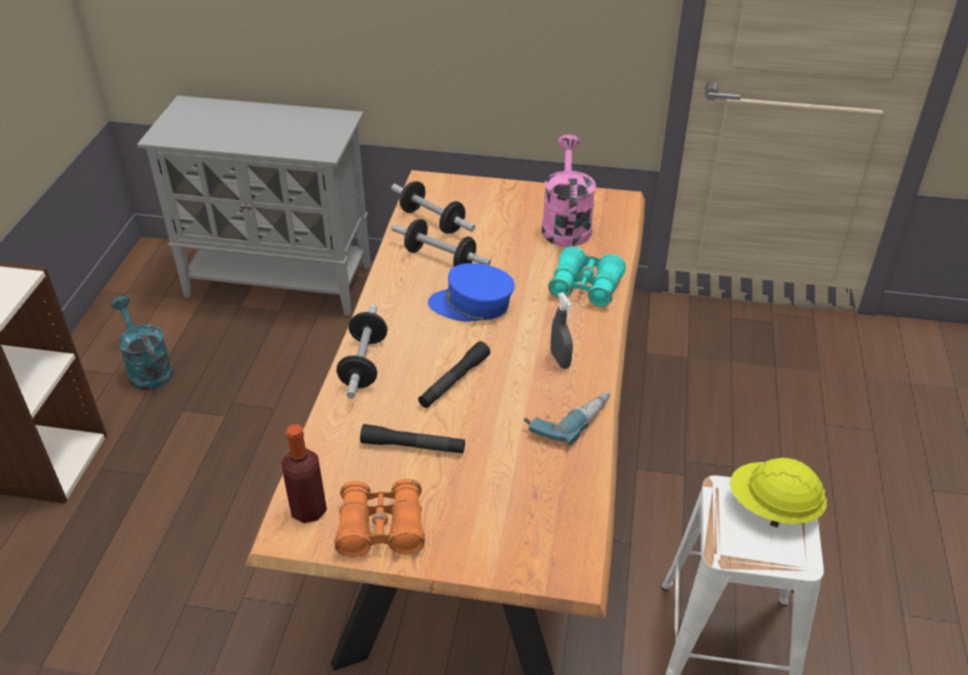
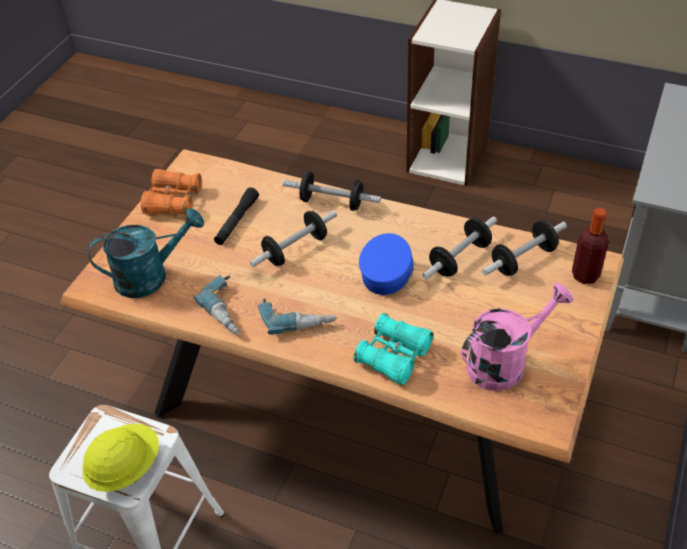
camera: 105 degrees right, 5 degrees up
turquoise watering can [110,296,173,390] -> turquoise watering can moved to [88,208,204,298]
bottle [281,424,327,523] -> bottle moved to [572,208,609,284]
black flashlight [418,341,490,408] -> dumbbell [250,210,337,267]
pink watering can [542,134,596,247] -> pink watering can turned 45 degrees counterclockwise [461,283,573,391]
grey spray bottle [551,292,573,369] -> power drill [258,299,337,334]

